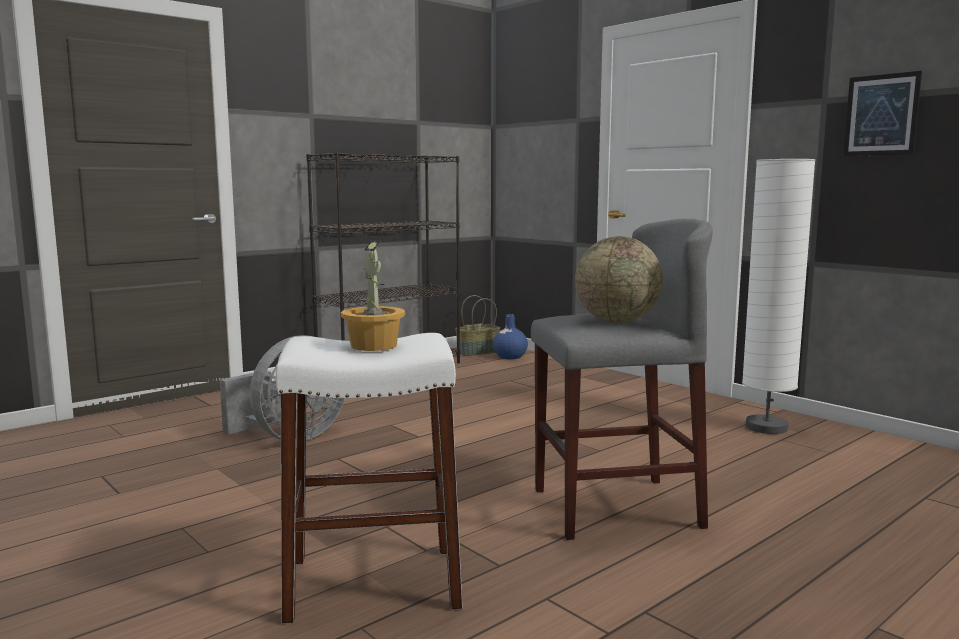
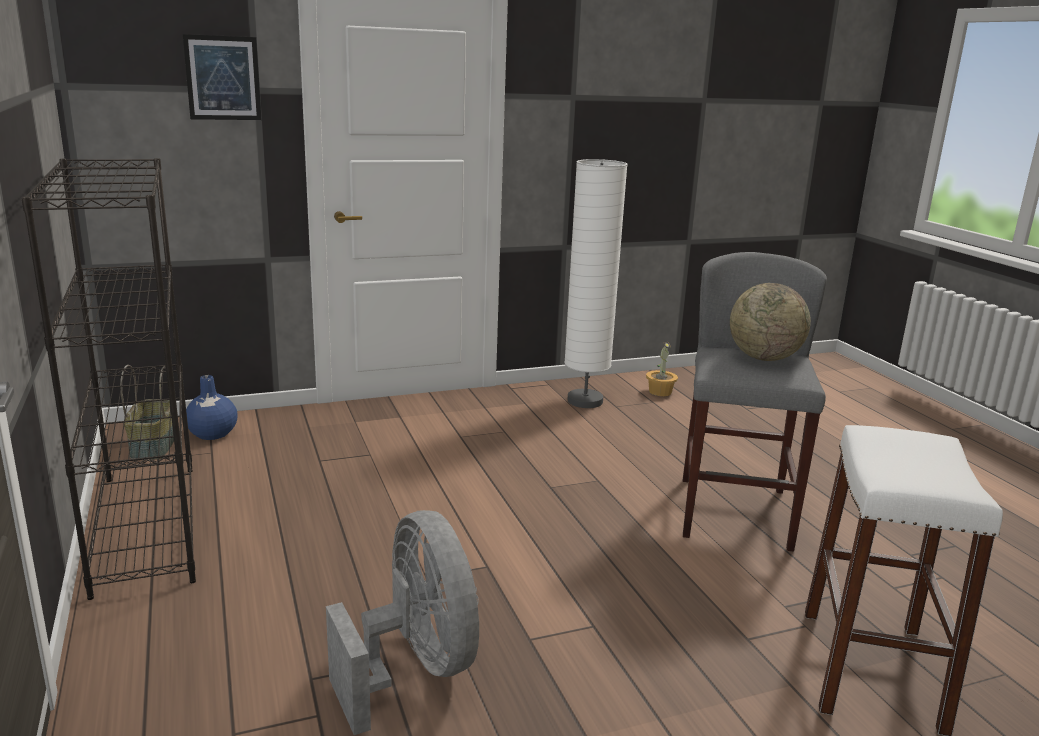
camera: 70 degrees left, 10 degrees up
potted plant [341,240,405,351] -> potted plant moved to [646,342,678,396]
picture [843,71,922,156] -> picture moved to [183,34,262,120]

